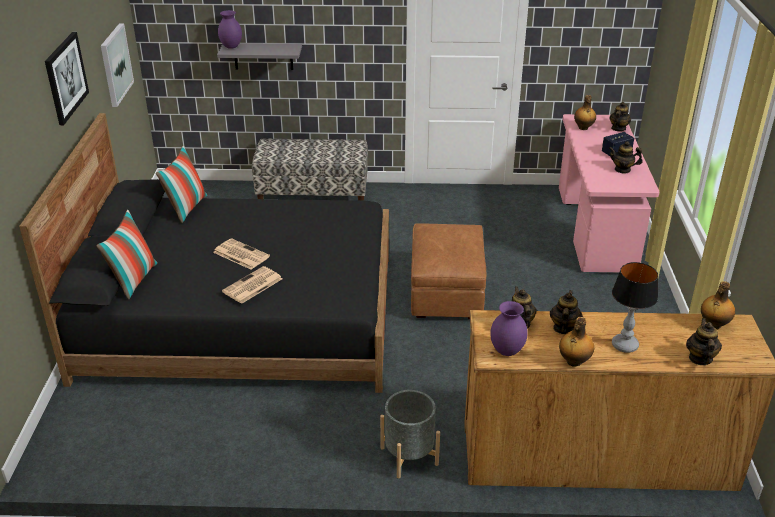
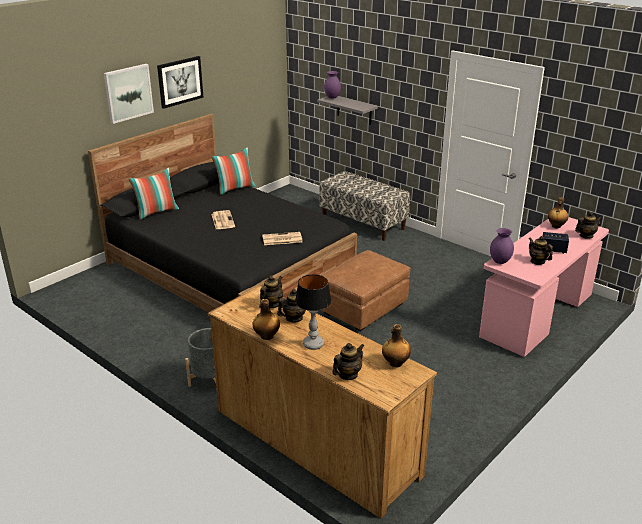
camera: 40 degrees right, 5 degrees down
picture [101,23,134,107] -> picture moved to [104,64,154,124]
newspaper [222,266,282,304] -> newspaper moved to [262,232,302,245]
purple vase [490,301,528,356] -> purple vase moved to [490,228,514,264]

